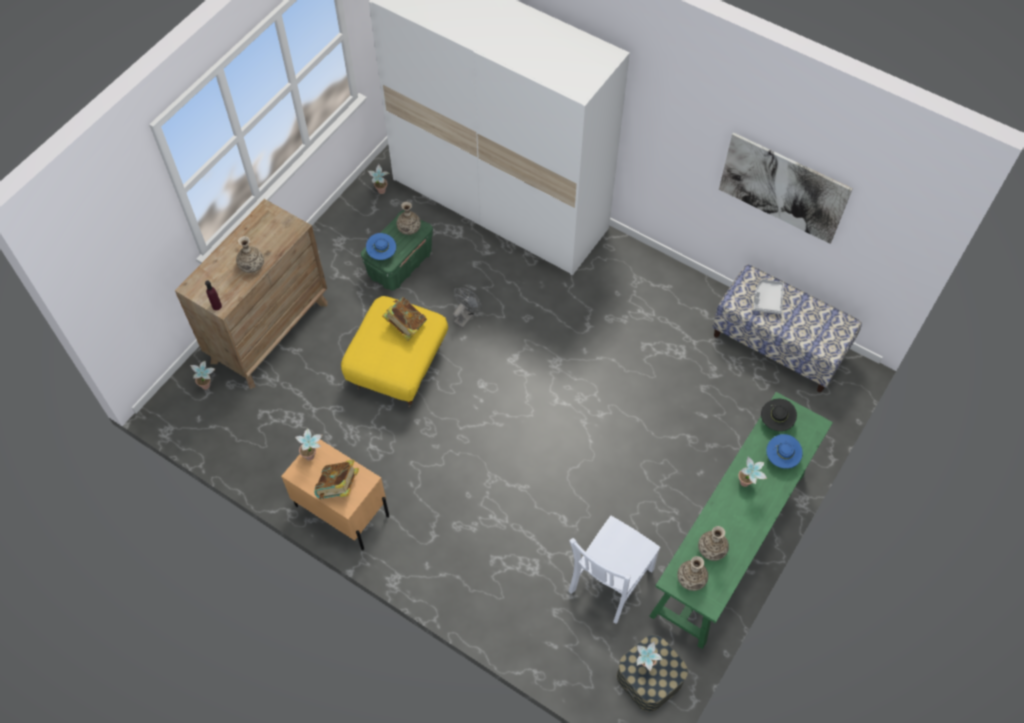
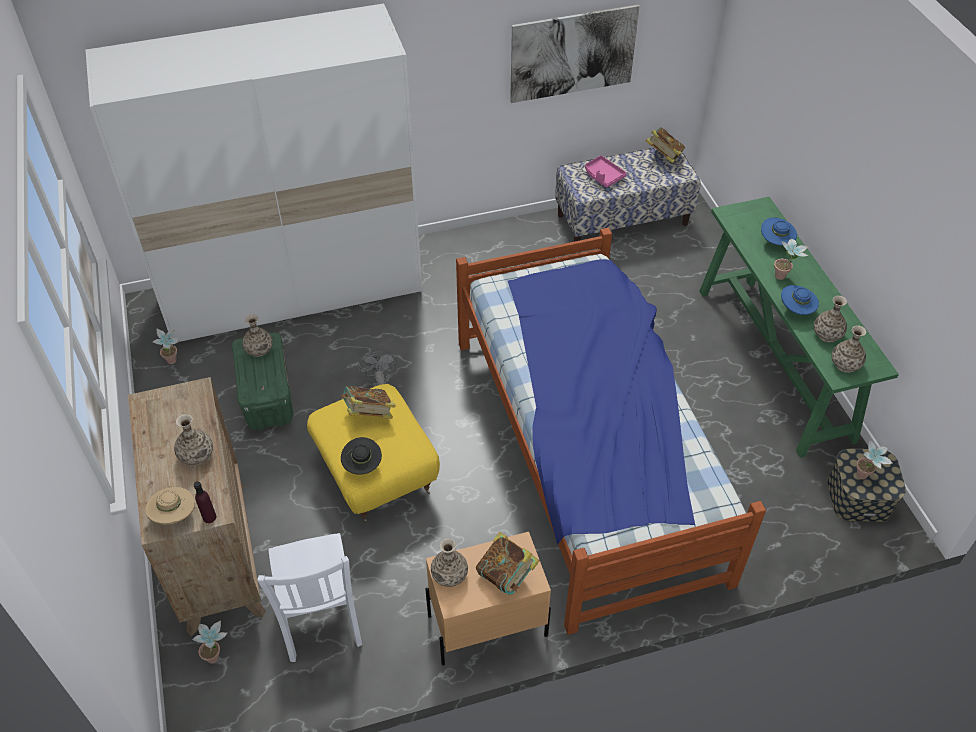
camera: 50 degrees left, 10 degrees down
potted plant [295,428,323,461] -> vase [431,539,468,587]
blue hat [366,233,396,260] -> blue hat moved to [781,285,819,315]
white chair [569,516,660,624] -> white chair moved to [257,533,362,662]
grey tray [753,279,784,314] -> pink tray [585,155,627,188]
black hat [761,399,797,431] -> black hat moved to [341,437,382,475]
none -> beige hat [145,487,195,525]
none -> bed [456,228,766,635]
none -> book [645,127,685,163]

